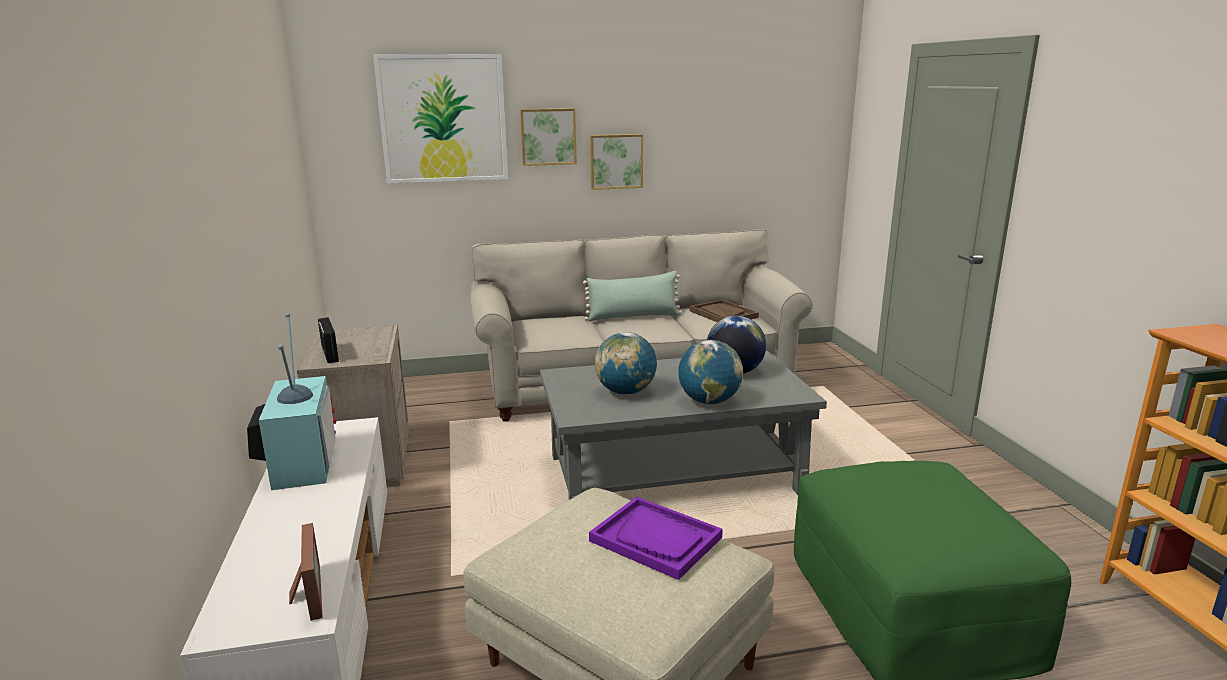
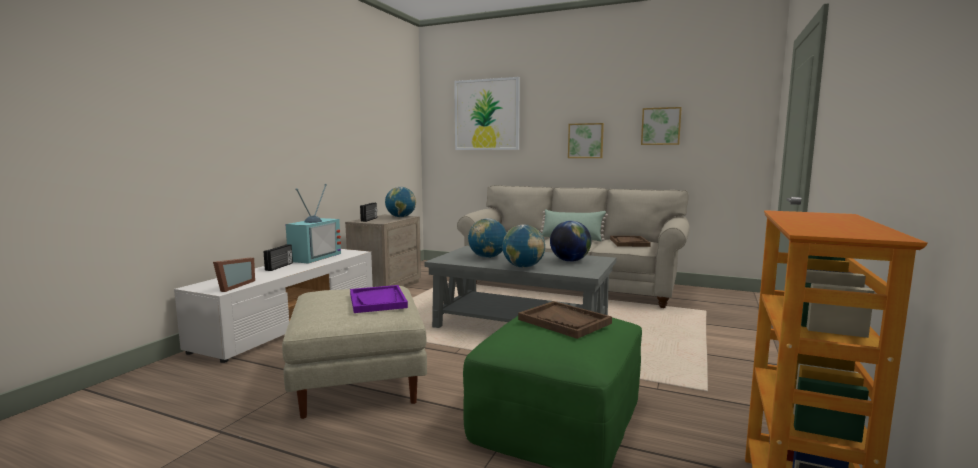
camera: 35 degrees right, 10 degrees down
picture [520,108,577,166] -> picture moved to [641,107,682,145]
none -> radio [264,244,293,271]
none -> globe [385,187,416,217]
none -> brown tray [518,301,612,339]

